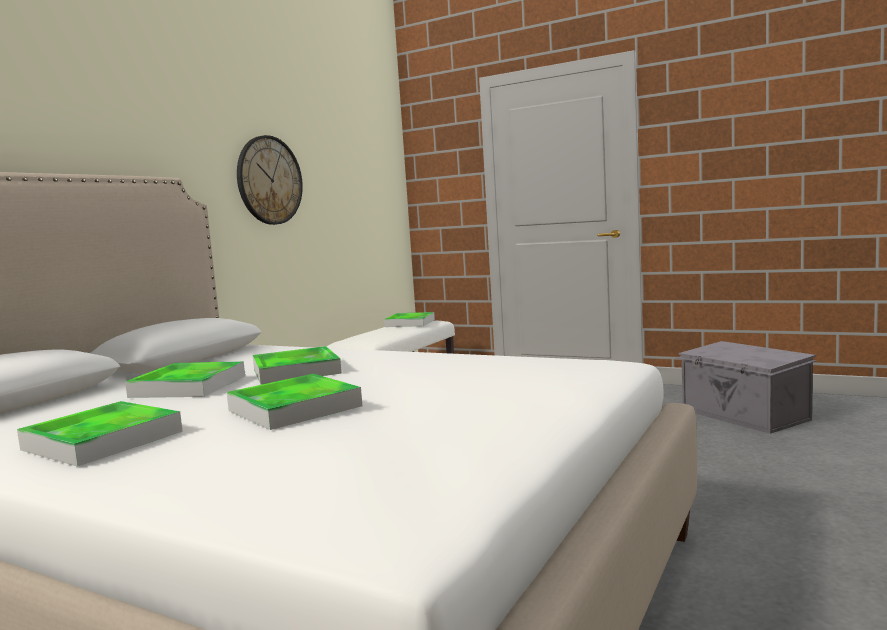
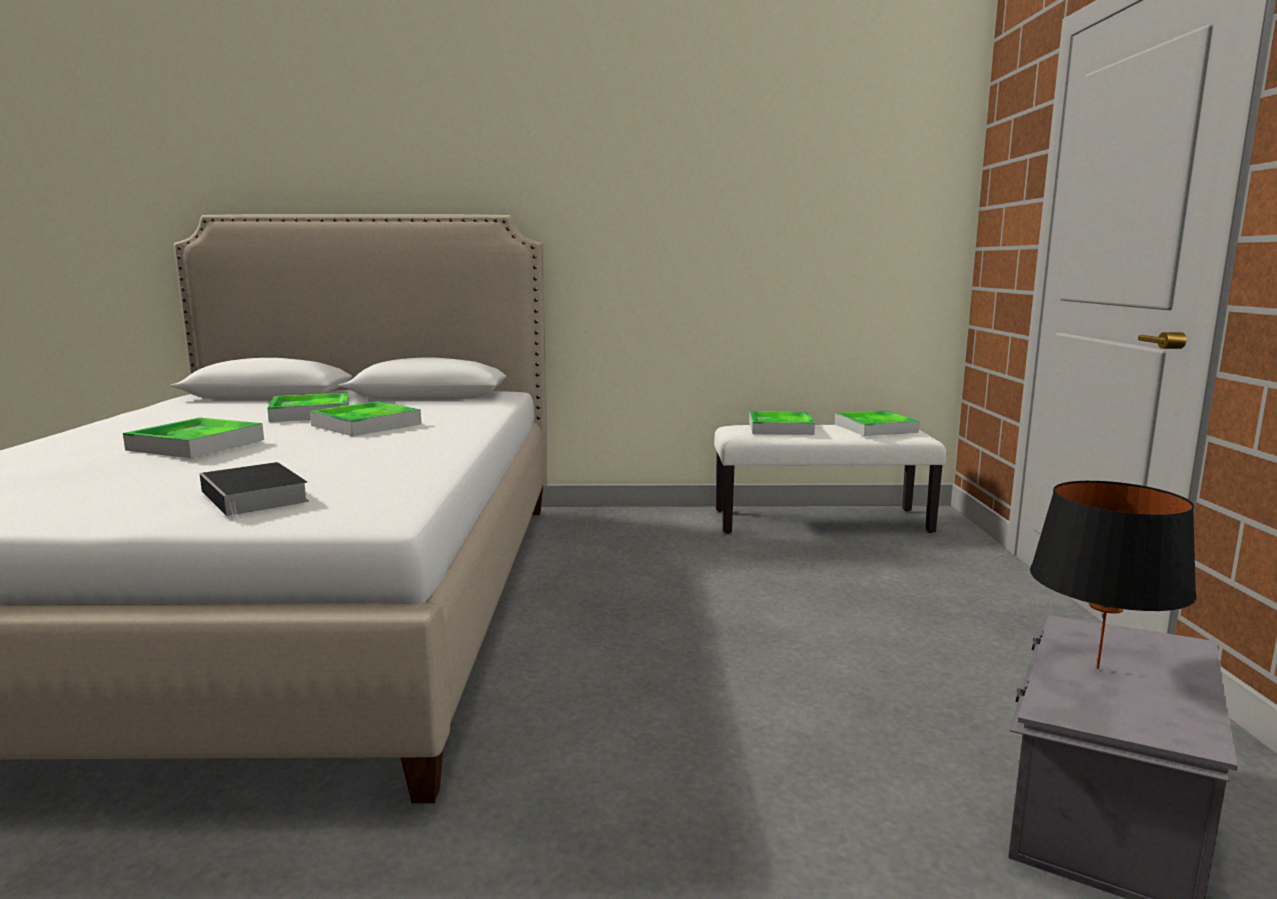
camera: 60 degrees right, 5 degrees up
tray [17,401,183,467] -> tray moved to [749,411,815,435]
wall clock [237,135,303,225] -> none
none -> book [200,462,309,520]
none -> black table lamp [1030,481,1197,669]

